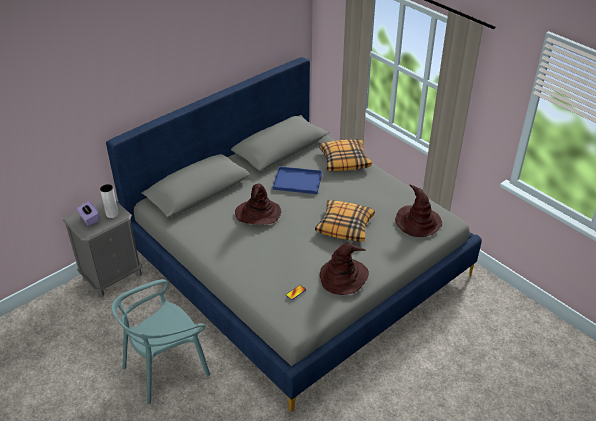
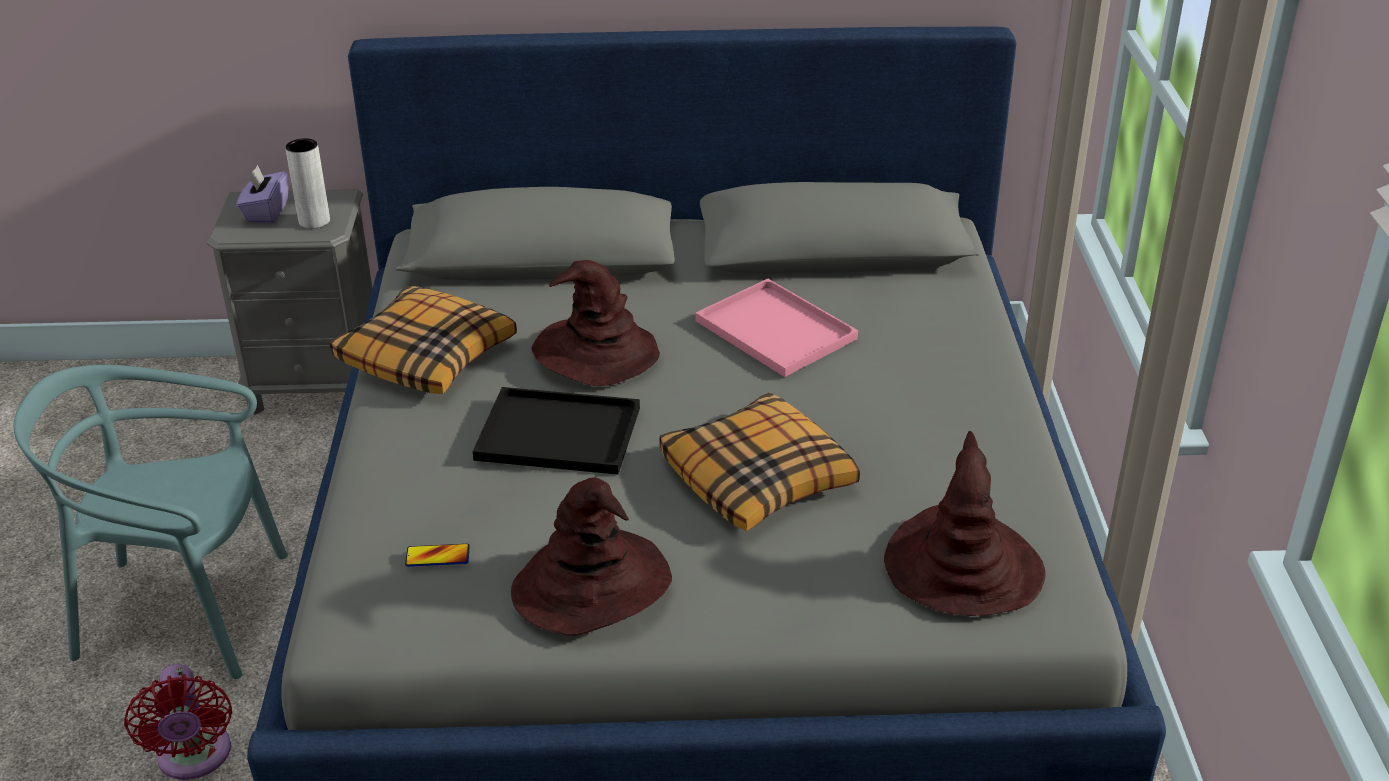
camera: 40 degrees right, 5 degrees down
blue tray [273,166,322,194] -> pink tray [695,279,858,377]
pillow [319,139,372,171] -> pillow moved to [330,286,517,394]
none -> red fan [124,664,232,780]
none -> black tray [472,387,640,475]

